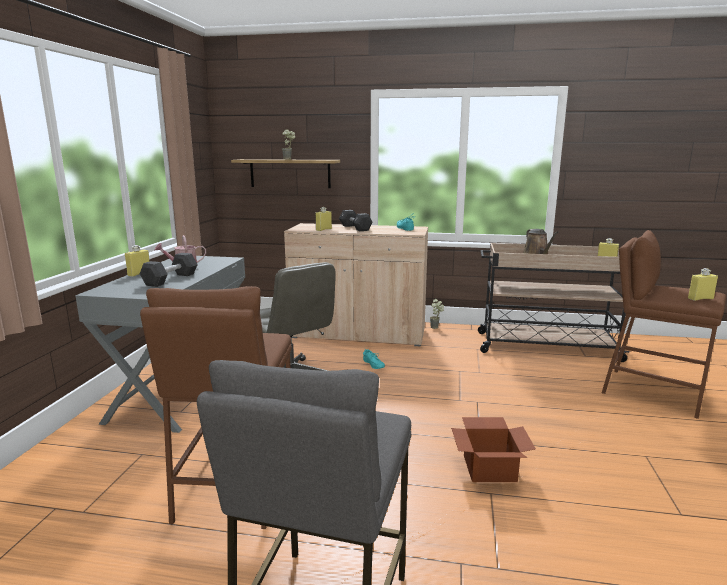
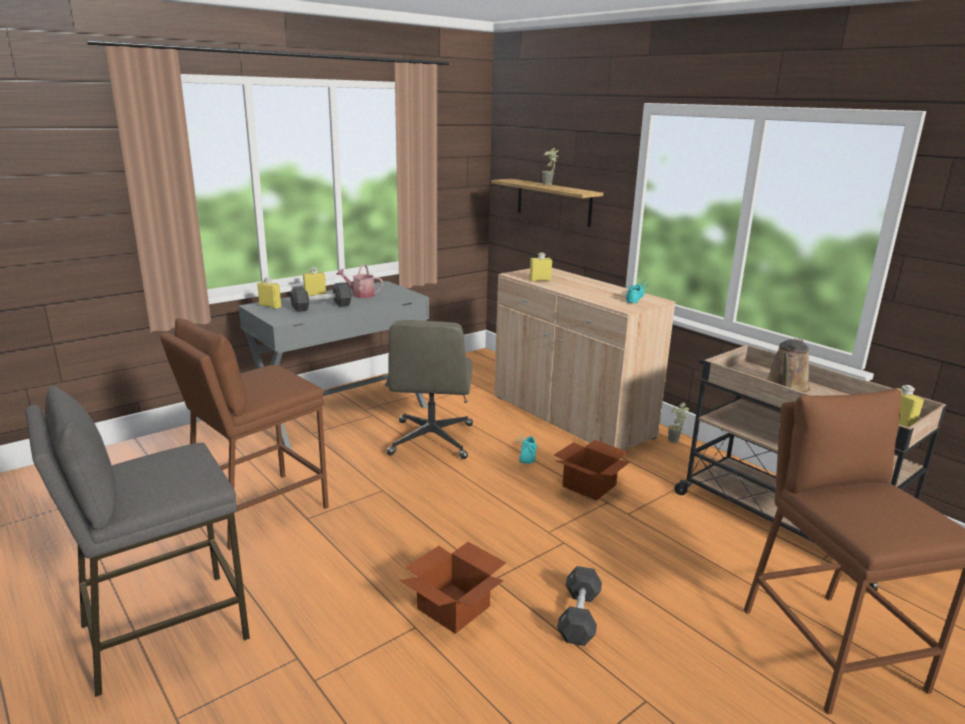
camera: 40 degrees right, 5 degrees up
black dumbbell [339,210,373,231] -> black dumbbell moved to [557,566,602,646]
yellow bottle [688,268,718,301] -> yellow bottle moved to [257,277,281,309]
none -> cardboard box [554,440,630,501]

